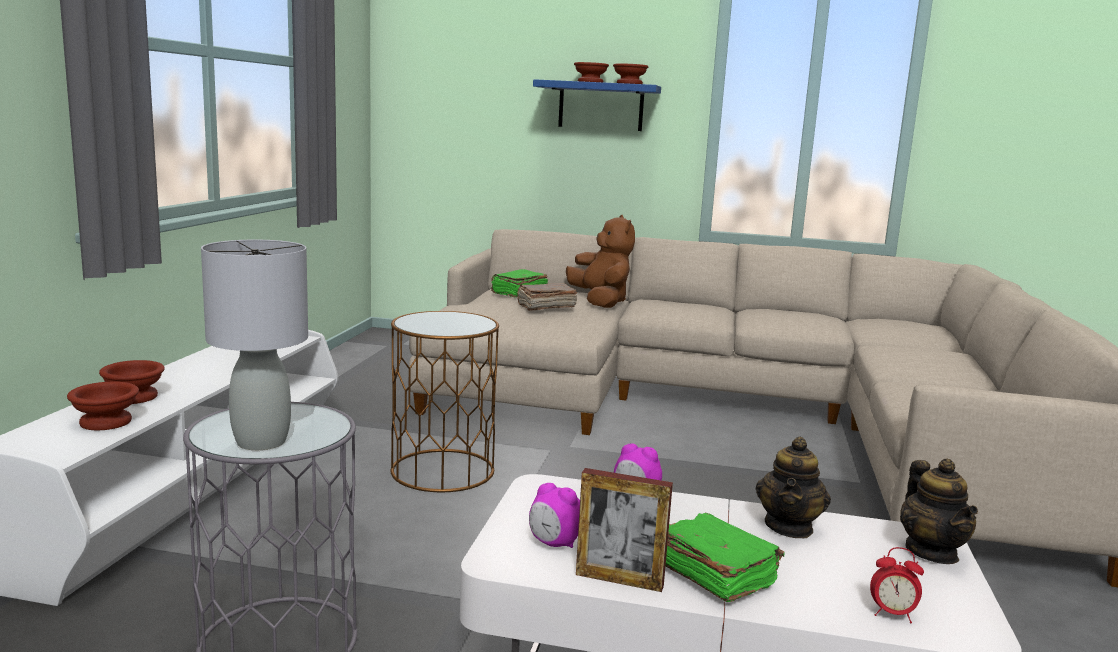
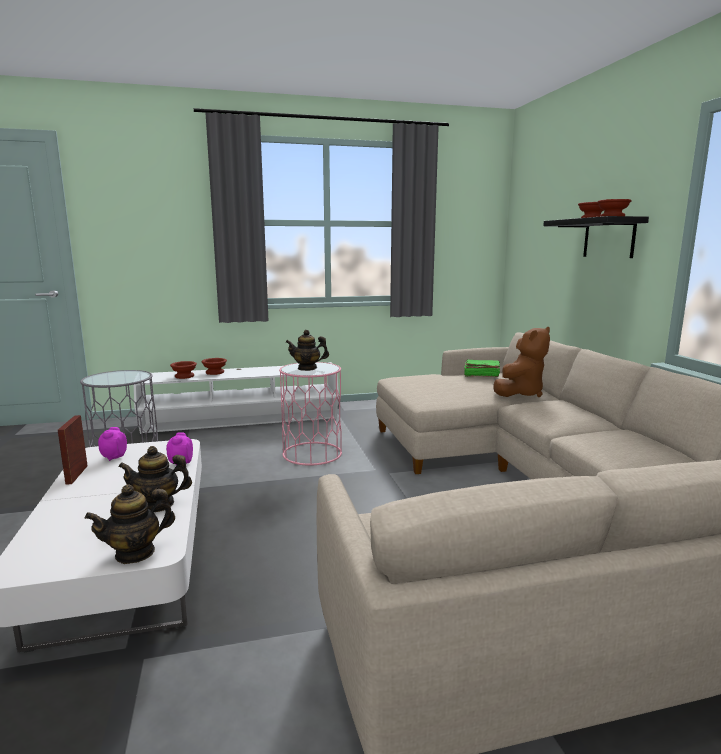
camera: 65 degrees right, 0 degrees up
grey table lamp [201,240,308,450] -> none
brown side table [391,311,499,492] -> pink side table [279,362,342,465]
brown book [517,283,577,311] -> none
blue shelf [533,79,661,131] -> black shelf [543,216,649,258]
green book [665,512,785,602] -> none
alarm clock [870,547,924,623] -> none
none -> teapot [286,330,329,371]

